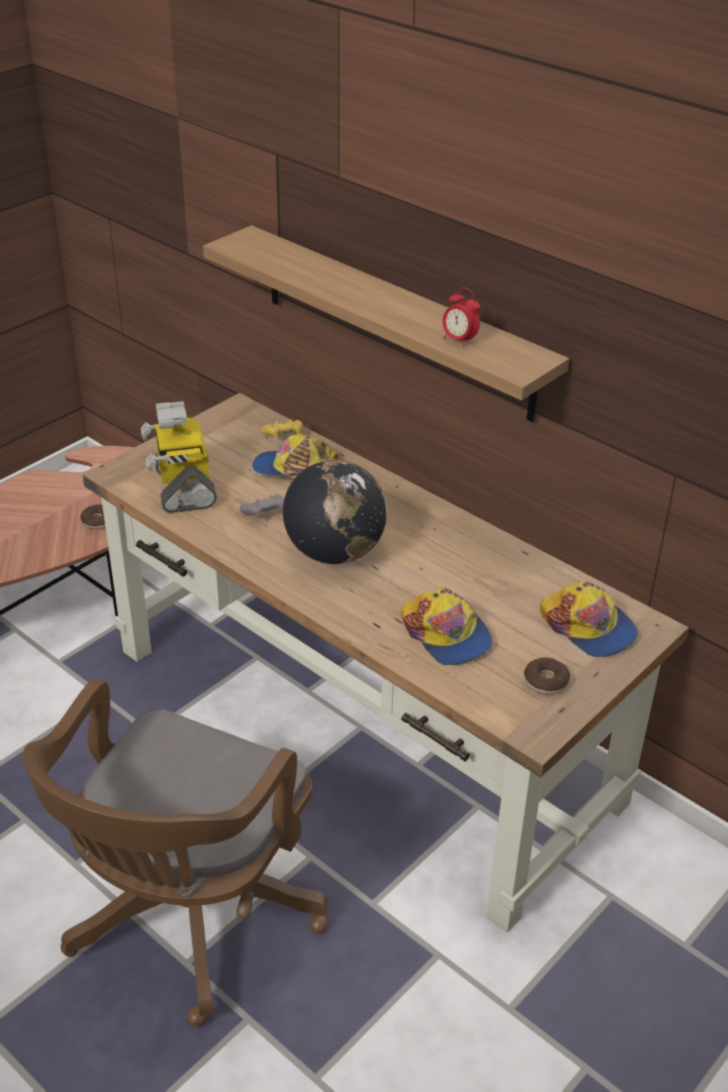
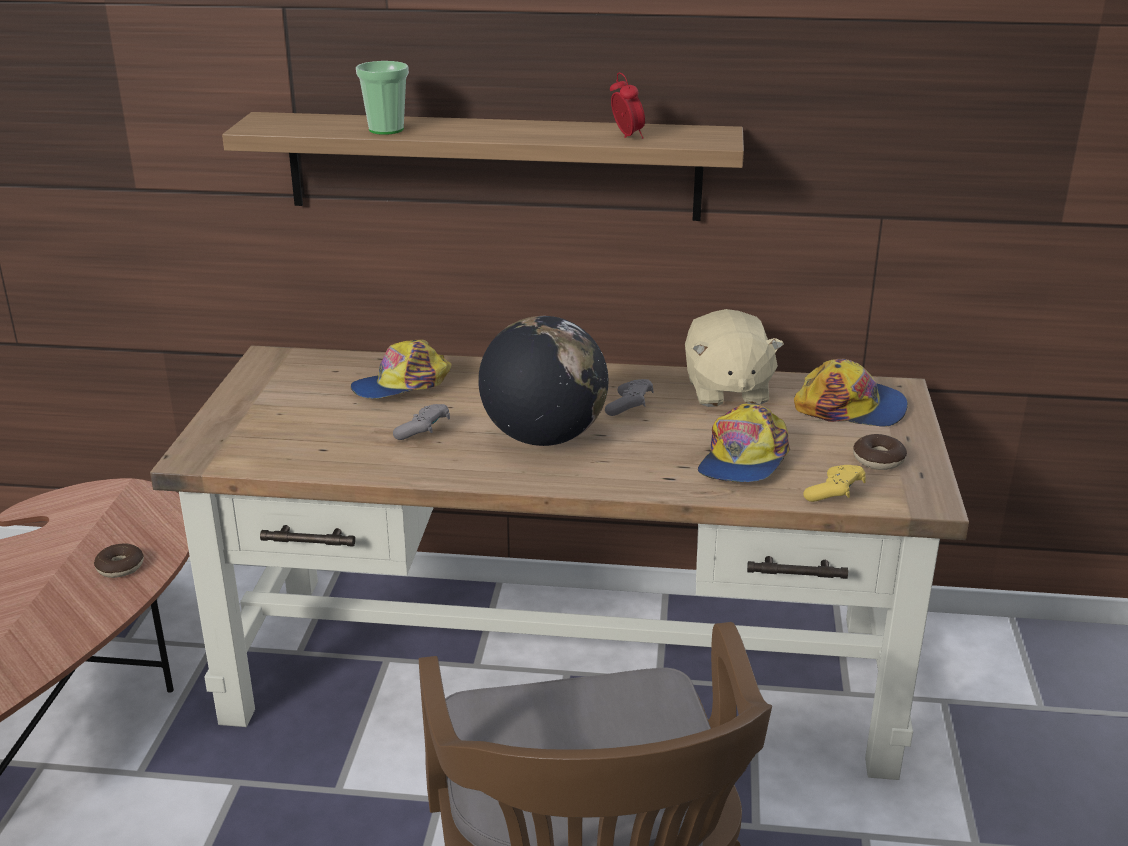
camera: 35 degrees left, 10 degrees down
toy robot [141,401,217,513] -> none
yellow game controller [261,419,303,438] -> yellow game controller moved to [803,465,866,502]
cap [401,587,493,665] -> cap turned 90 degrees clockwise [698,404,790,482]
alarm clock [443,288,480,347] -> alarm clock turned 120 degrees counterclockwise [610,73,645,139]
none -> cup [356,61,409,135]
none -> grey game controller [605,379,654,416]
none -> beige plush toy [685,309,784,407]

